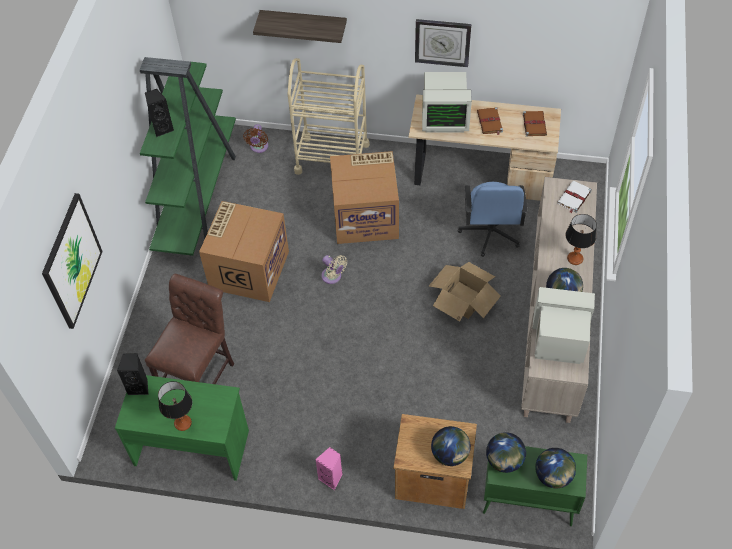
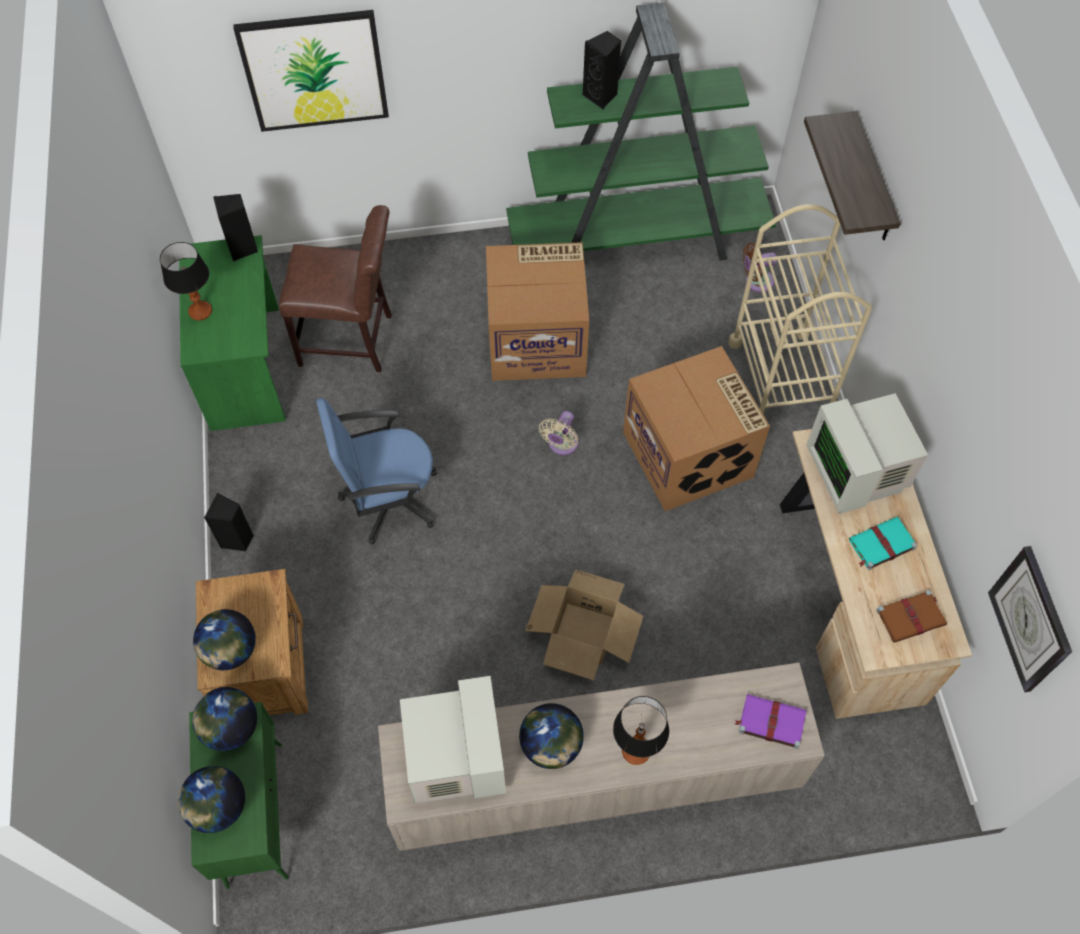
camera: 70 degrees right, 5 degrees up
pink speaker [315,447,343,490] -> black speaker [204,493,254,551]
wall clock [415,19,471,67] -> wall clock moved to [988,546,1072,692]
blue office chair [458,182,527,257] -> blue office chair moved to [316,398,437,544]
brown book [477,107,503,135] -> turquoise book [849,517,917,570]
white book [557,181,592,213] -> purple book [735,694,806,749]

